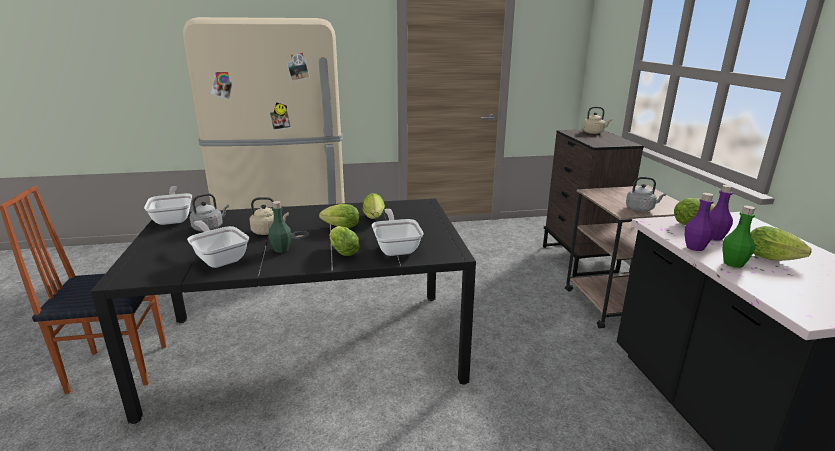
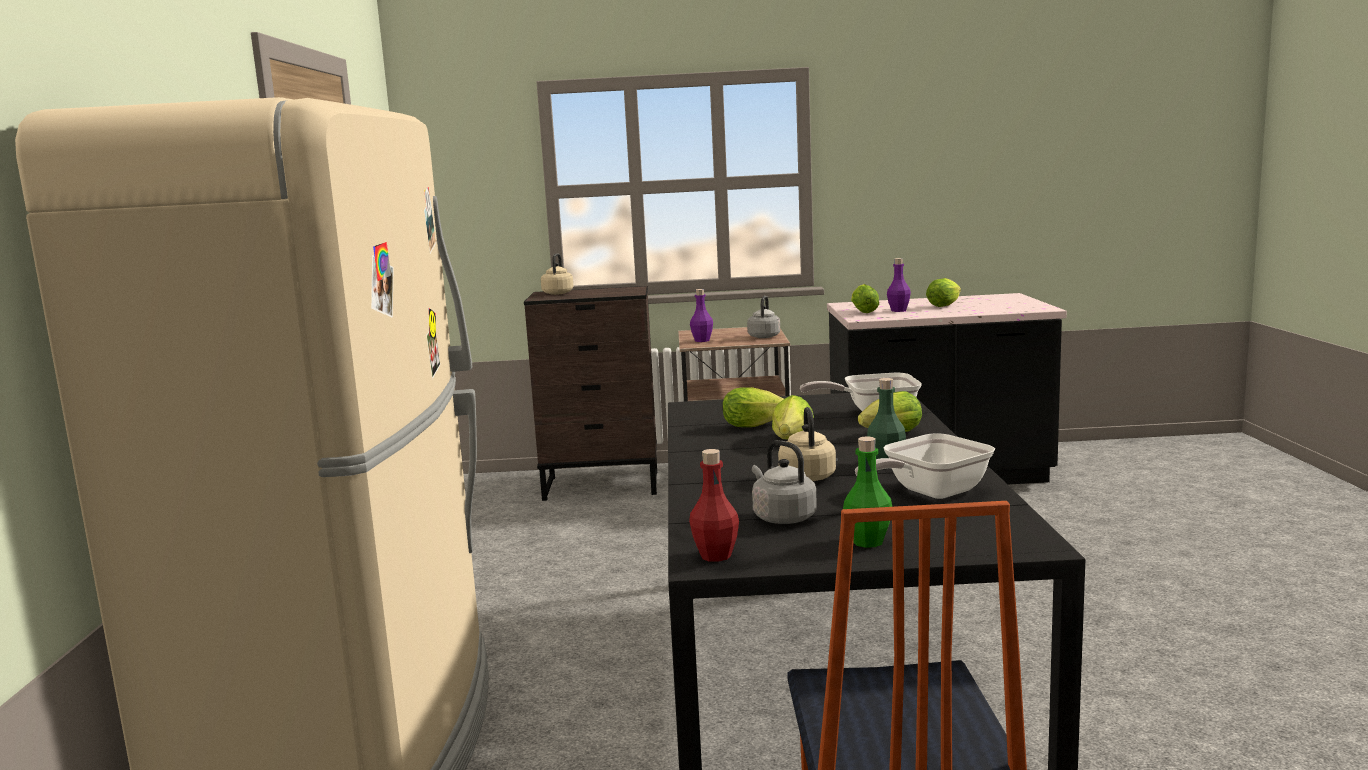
camera: 80 degrees left, 10 degrees down
frying pan [144,186,192,225] -> red bottle [689,449,739,562]
purple bottle [685,193,714,251] -> purple bottle moved to [690,289,713,342]
green bottle [723,205,755,268] -> green bottle moved to [843,436,892,548]

